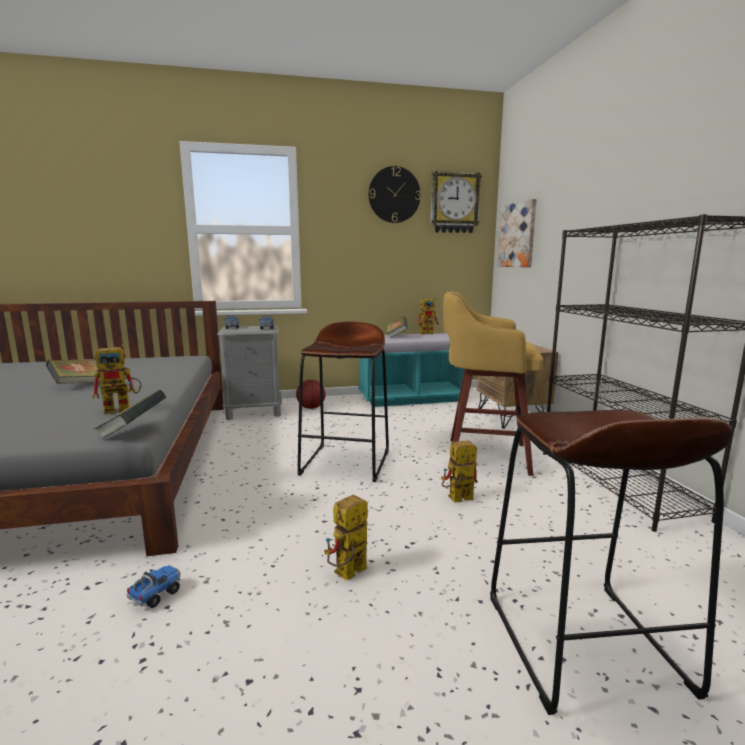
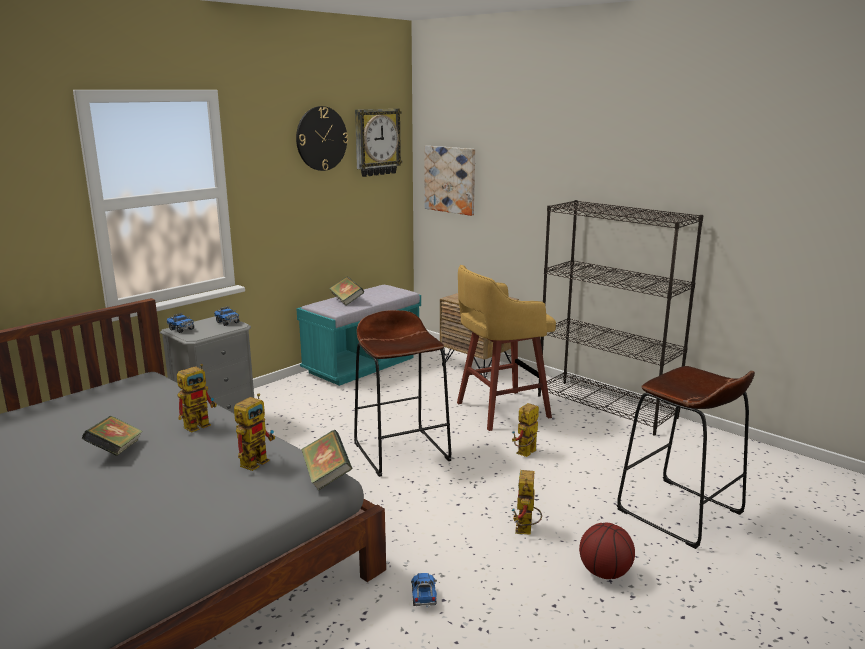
camera: 35 degrees left, 5 degrees up
basketball [296,380,326,409] -> basketball moved to [579,523,635,579]
toy robot [417,297,439,334] -> toy robot moved to [177,364,217,433]

